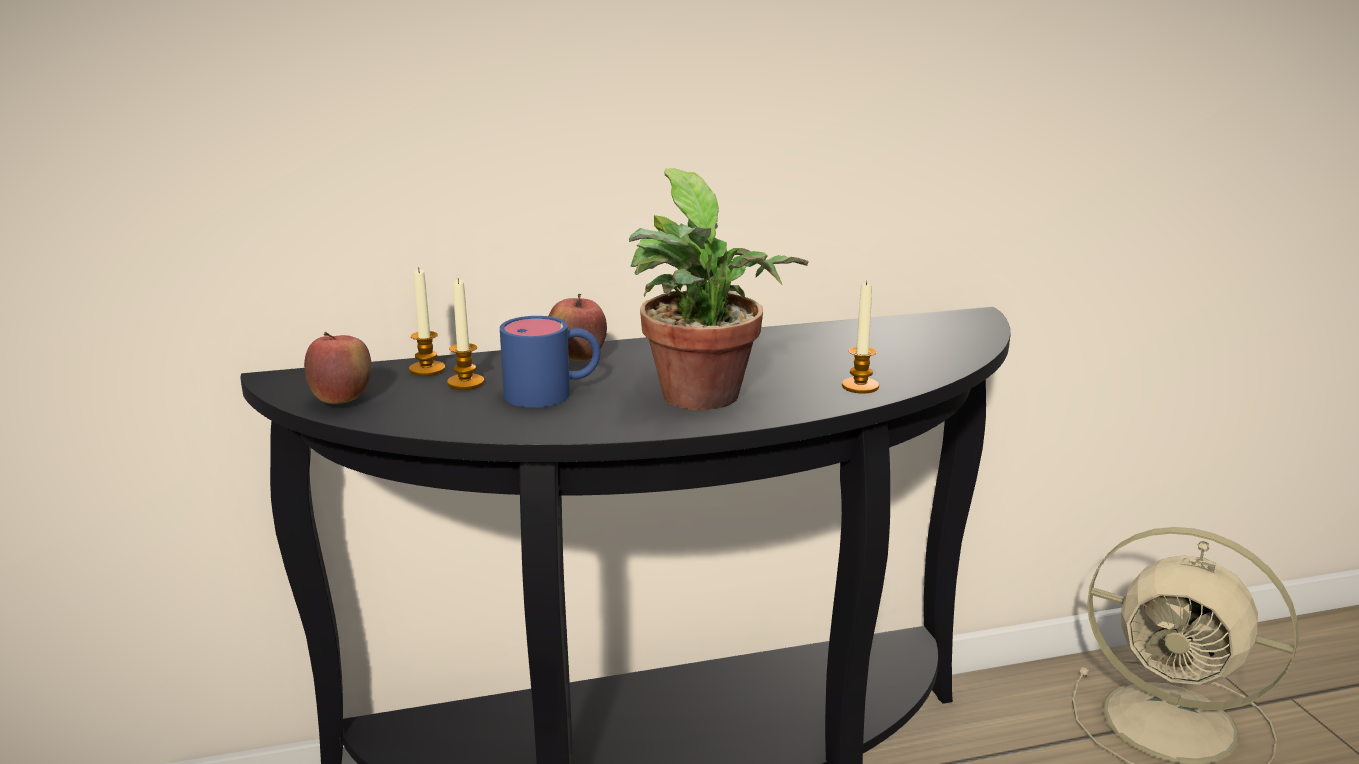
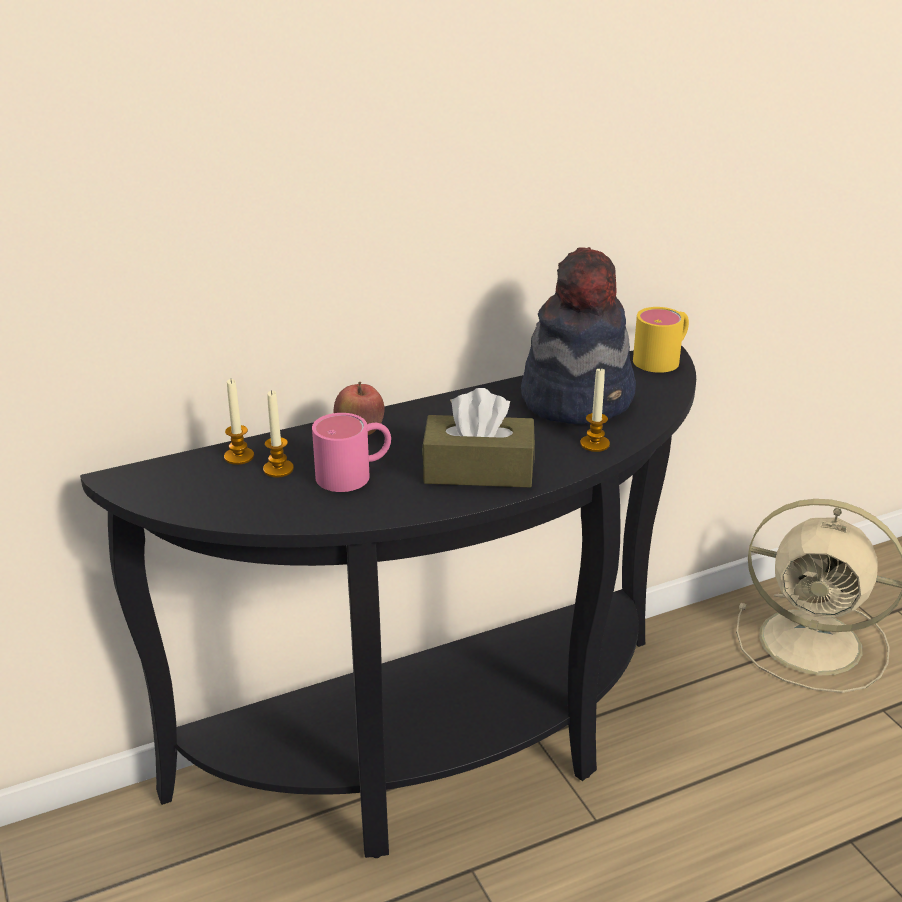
camera: 10 degrees left, 10 degrees up
apple [304,332,372,404] -> none
blue mug [500,316,600,408] -> pink mug [312,413,391,492]
potted plant [629,168,809,410] -> brown tissue box [422,388,535,488]
none -> hat [521,247,636,424]
none -> yellow mug [633,307,689,373]

